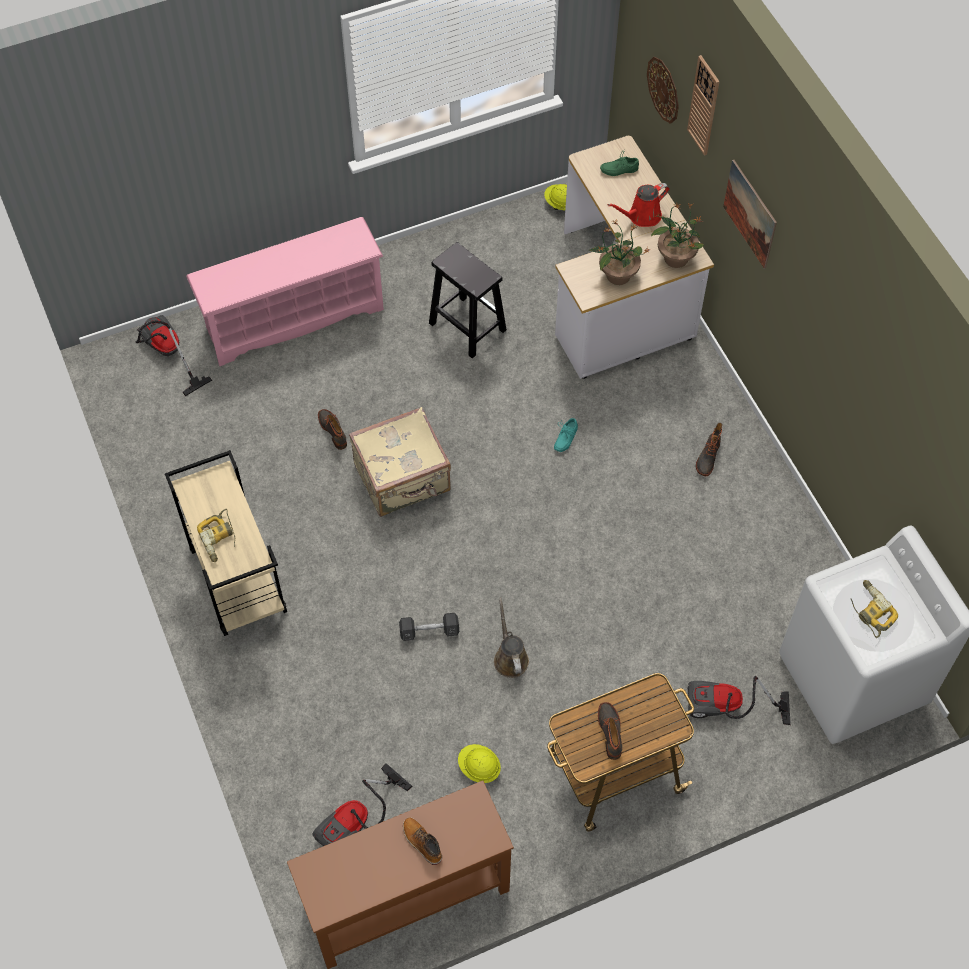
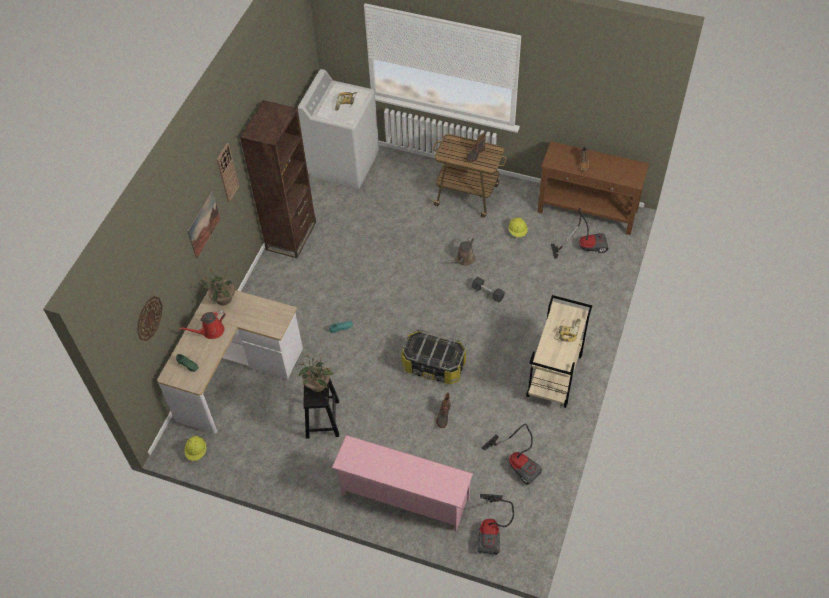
camera: 135 degrees left, 5 degrees down
beige suitcase [349,407,451,517] -> storage box [401,329,466,385]
potted plant [589,219,649,285] -> potted plant moved to [299,354,334,392]
red watering can [608,183,670,227] -> red watering can turned 135 degrees clockwise [179,310,226,339]
wall clock [687,55,720,156] -> wall clock moved to [217,143,239,203]
vacuum cleaner [688,676,791,725] -> vacuum cleaner moved to [482,423,542,485]
boot [696,423,722,476] -> none
none -> brown bookcase [240,100,316,258]

